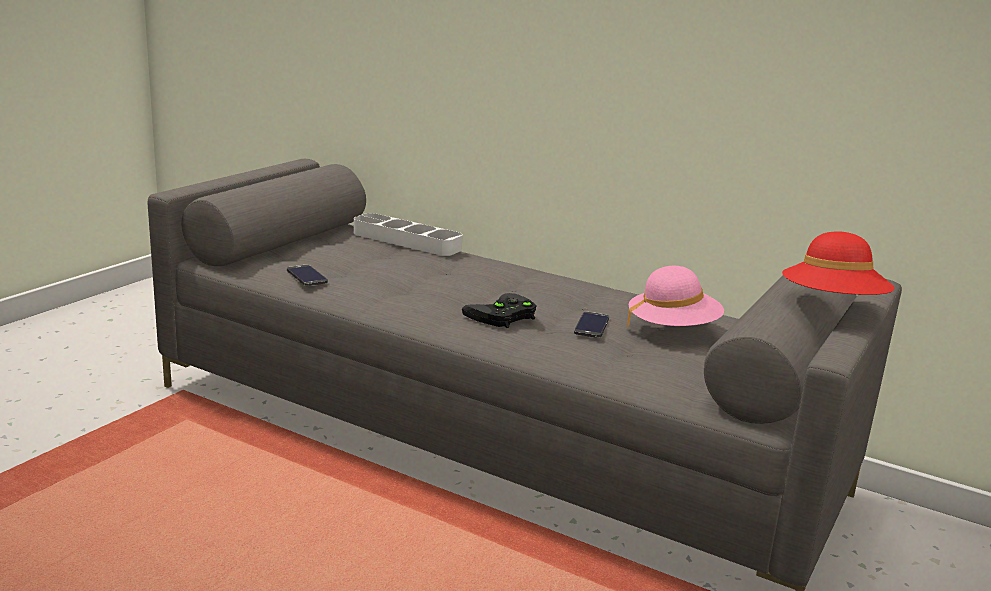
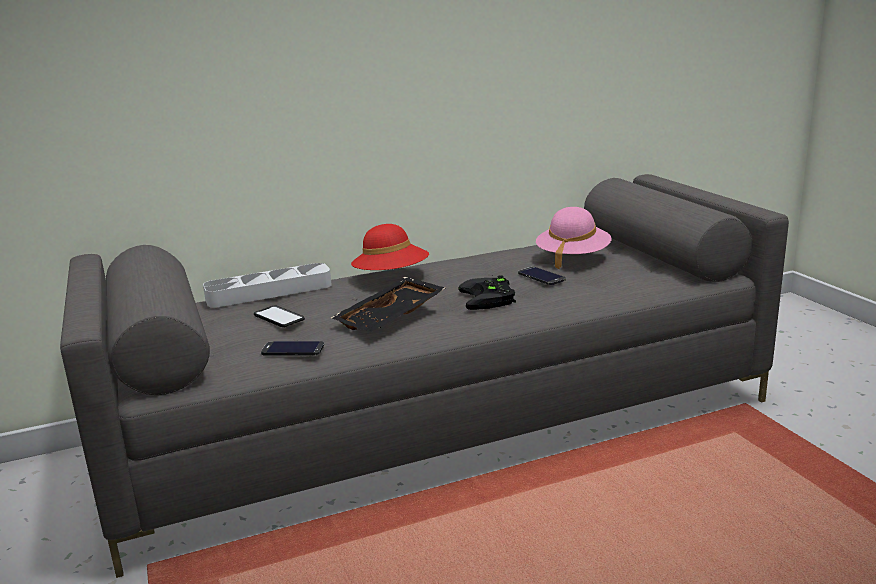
camera: 50 degrees left, 0 degrees up
red hat [782,232,895,295] -> red hat moved to [351,224,429,270]
none -> phone [254,305,305,327]
none -> black tray [331,277,446,332]

